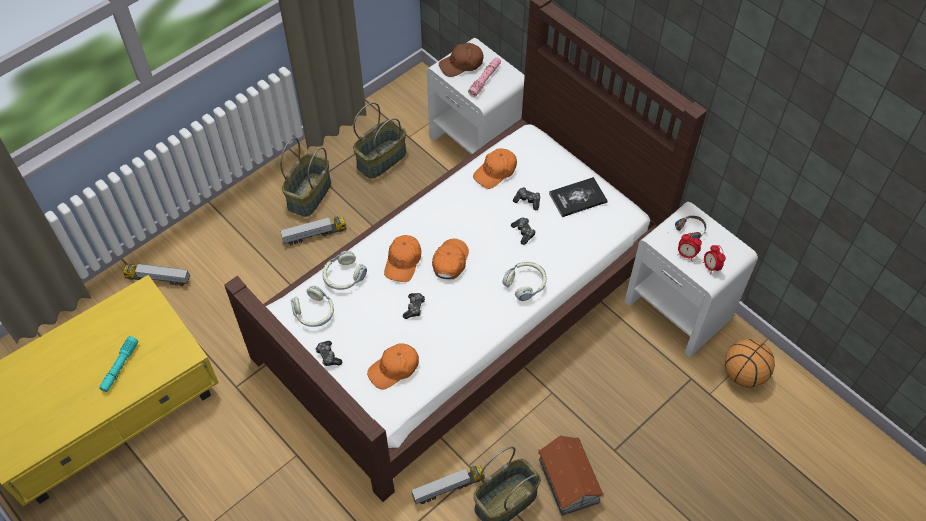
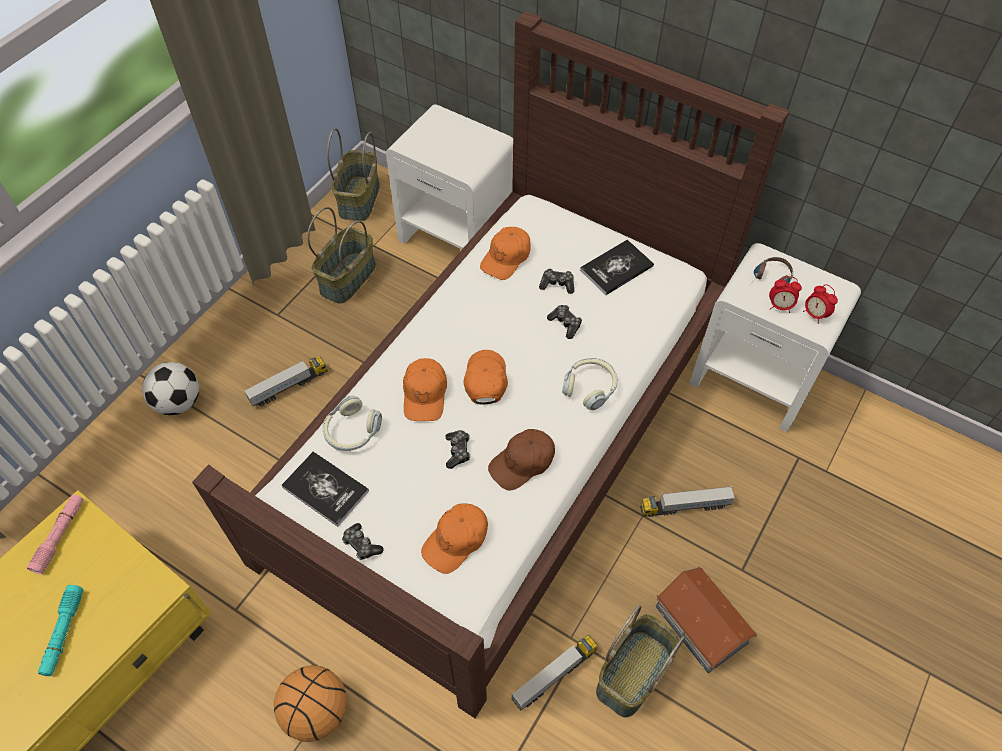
camera: 15 degrees left, 0 degrees up
toy truck [122,263,190,286] -> toy truck moved to [640,486,735,517]
basket [280,138,331,217] -> basket moved to [327,128,380,221]
headphones [290,286,334,327] -> book [281,452,369,527]
brown cap [439,43,484,77] -> brown cap moved to [488,429,555,490]
pink flashlight [468,57,501,97] -> pink flashlight moved to [27,494,84,574]
basketball [725,339,775,388] -> basketball moved to [274,665,347,742]
none -> football [142,362,199,415]

